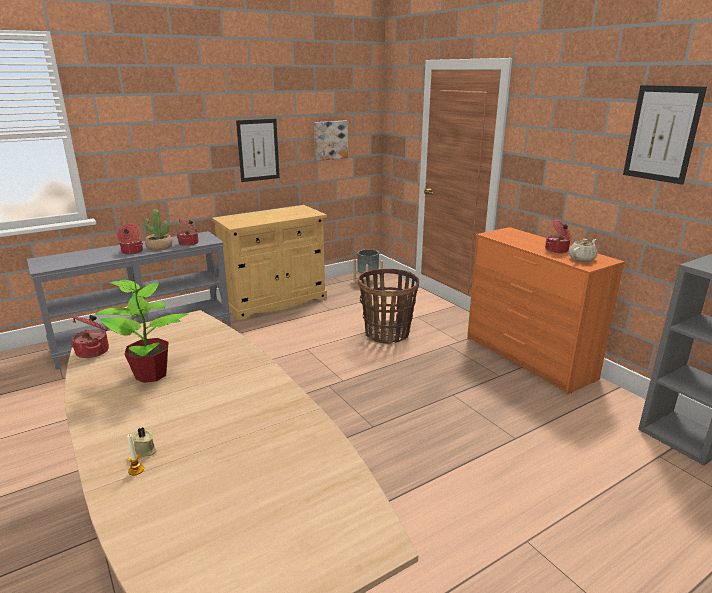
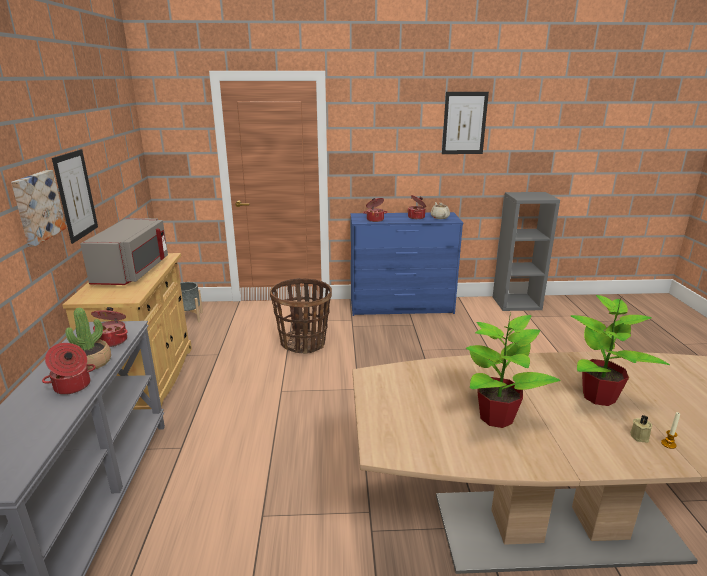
camera: 60 degrees left, 0 degrees up
cooking pot [71,315,109,358] -> cooking pot moved to [363,198,388,222]
picture [314,121,348,161] -> picture moved to [11,170,66,246]
orange dresser [467,227,625,395] -> blue dresser [350,212,463,316]
none -> grey microwave [80,218,168,285]
none -> potted plant [571,295,670,406]

